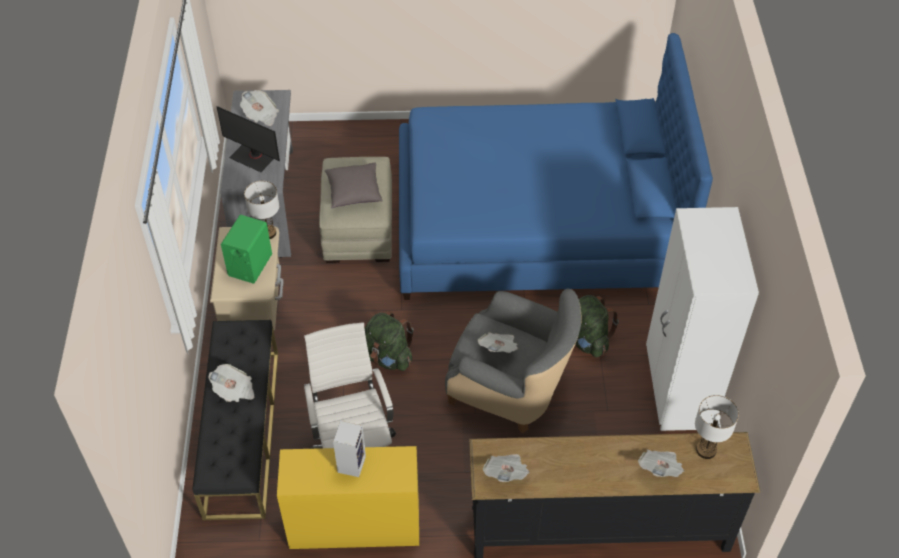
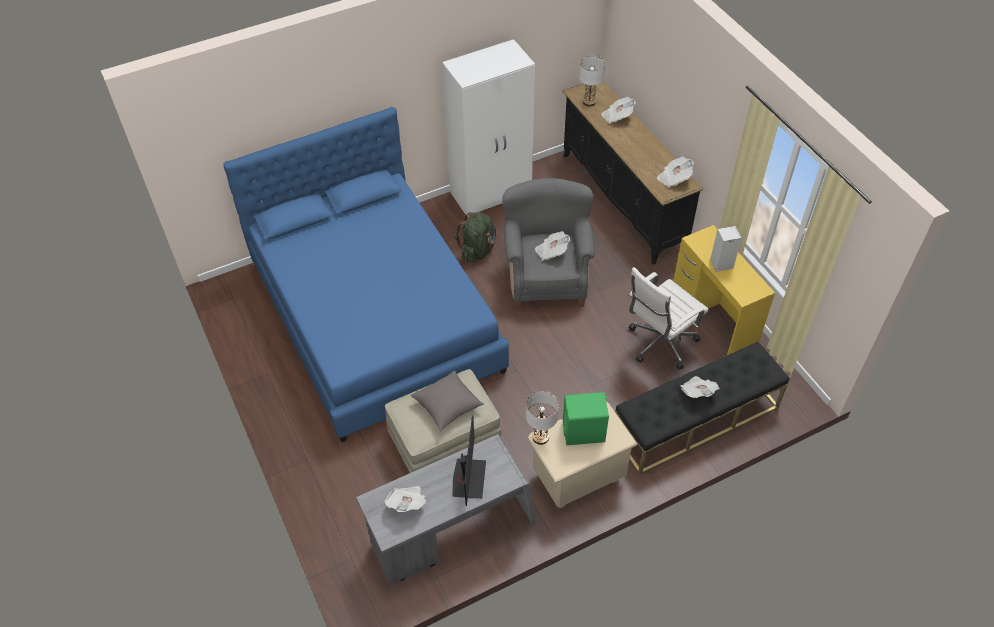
camera: 115 degrees left, 0 degrees up
green backpack [365,311,414,371] -> none

